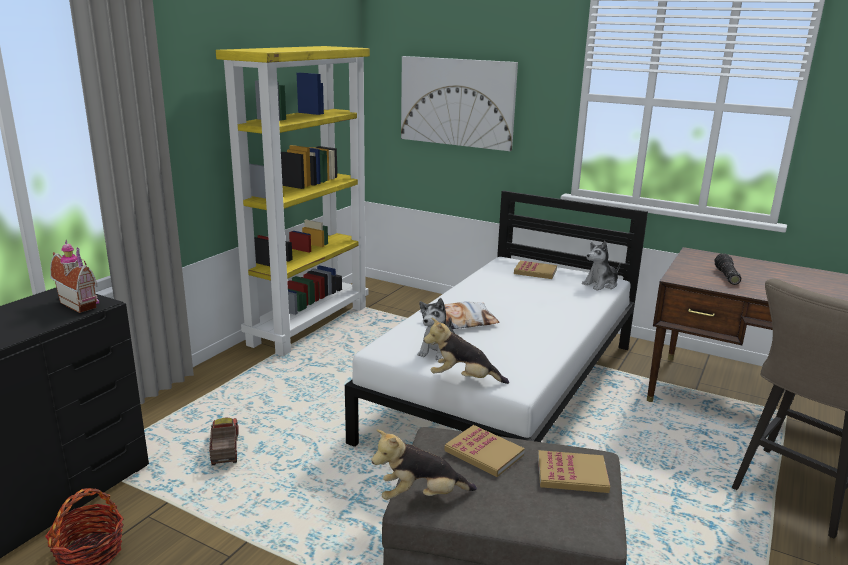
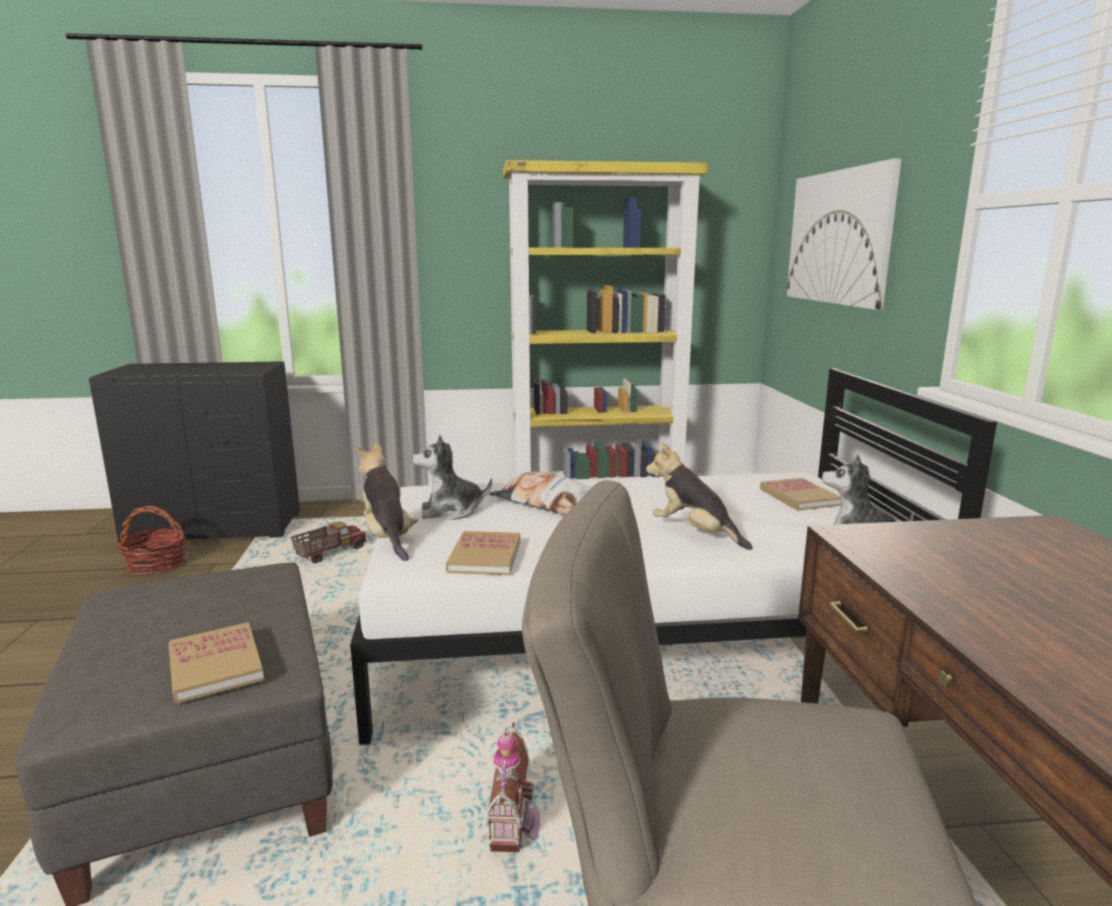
camera: 55 degrees right, 5 degrees down
toy house [50,240,99,313] -> toy house moved to [485,723,540,852]
plush toy [371,429,477,500] -> plush toy moved to [646,442,753,550]
book [444,425,525,477] -> book moved to [446,531,520,575]
flashlight [714,254,741,285] -> none

